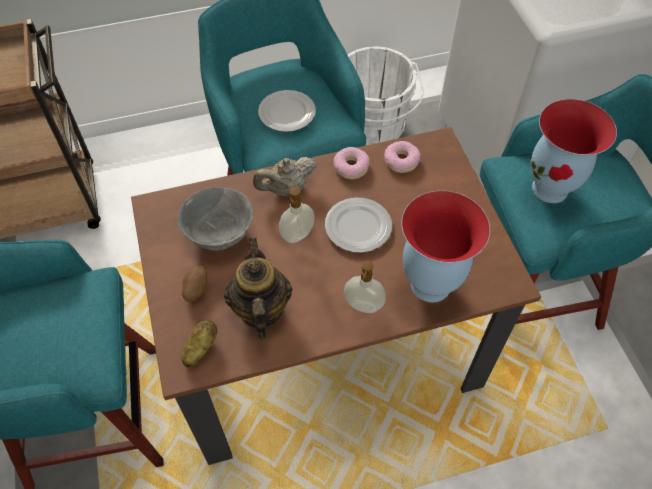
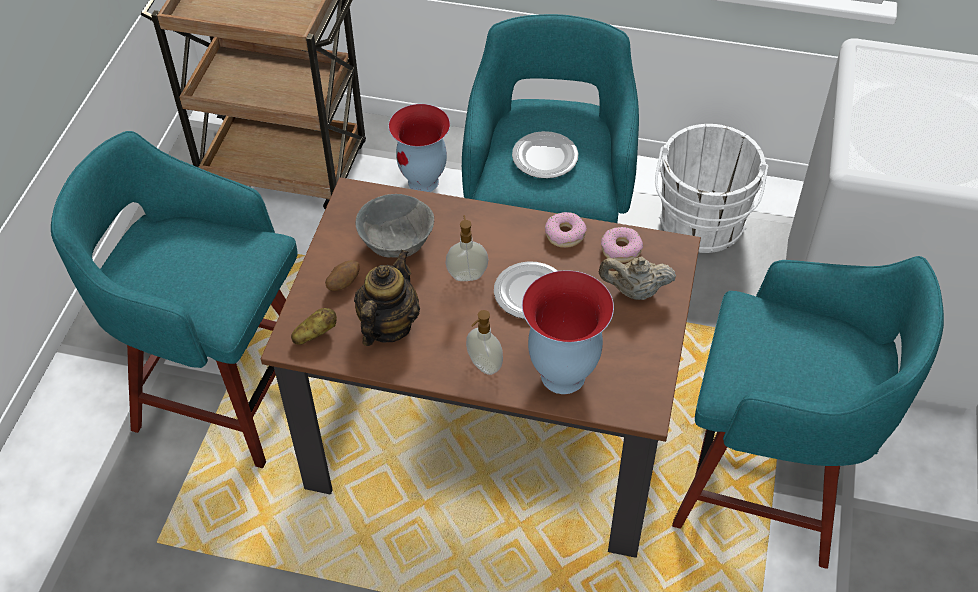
camera: 30 degrees right, 5 degrees down
beige teapot [253,157,316,196] -> beige teapot moved to [599,257,676,300]
vase [531,99,617,203] -> vase moved to [388,104,450,192]

